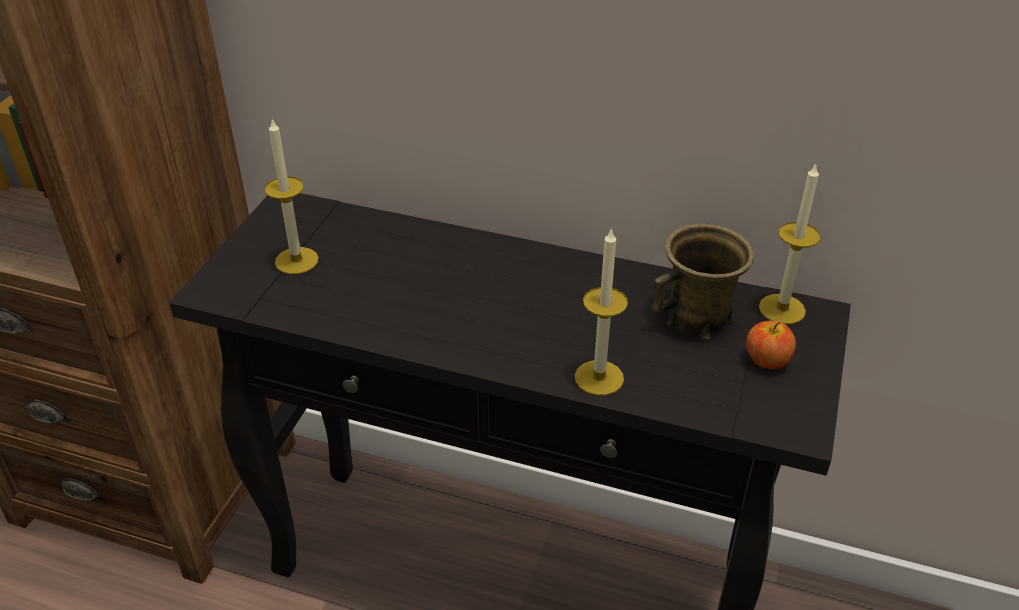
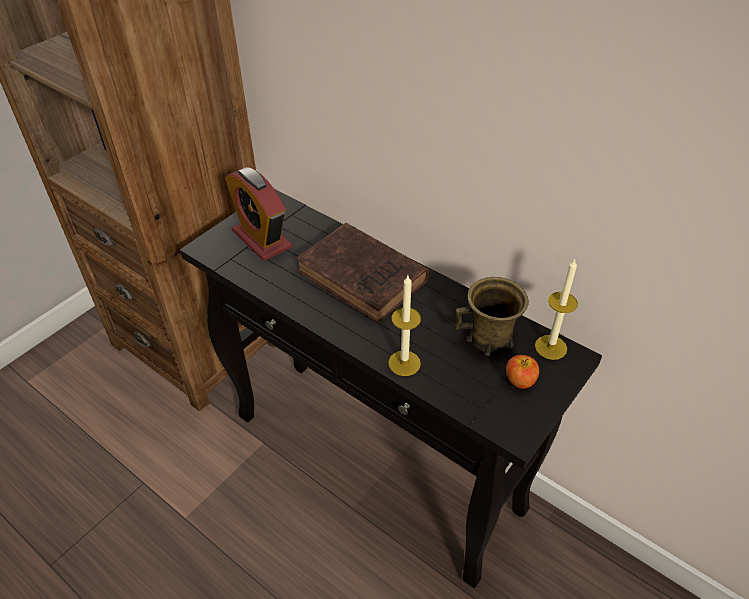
camera: 20 degrees right, 5 degrees up
candle [264,118,319,274] -> alarm clock [225,167,292,261]
none -> brown book [296,223,429,323]

